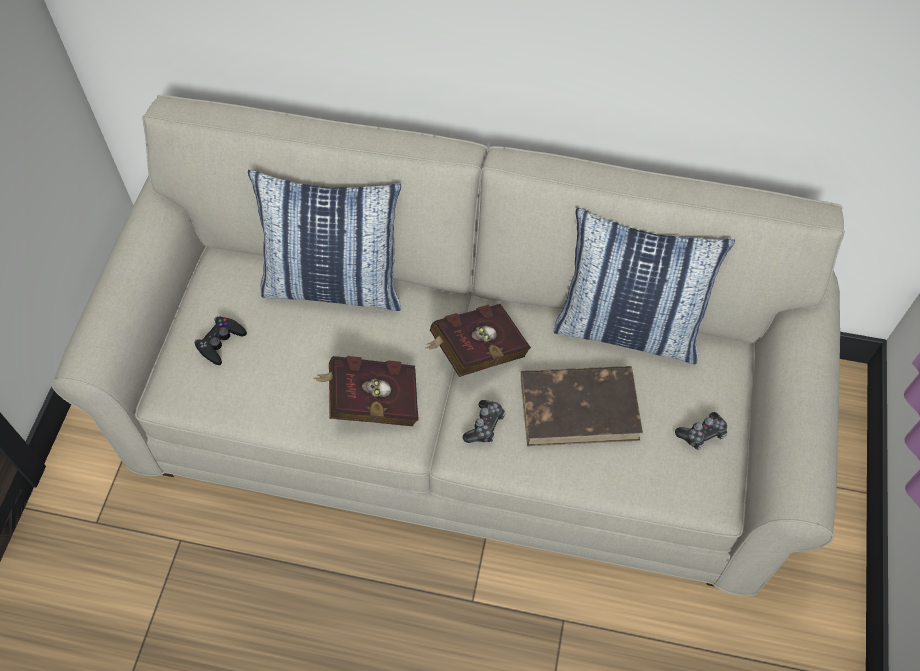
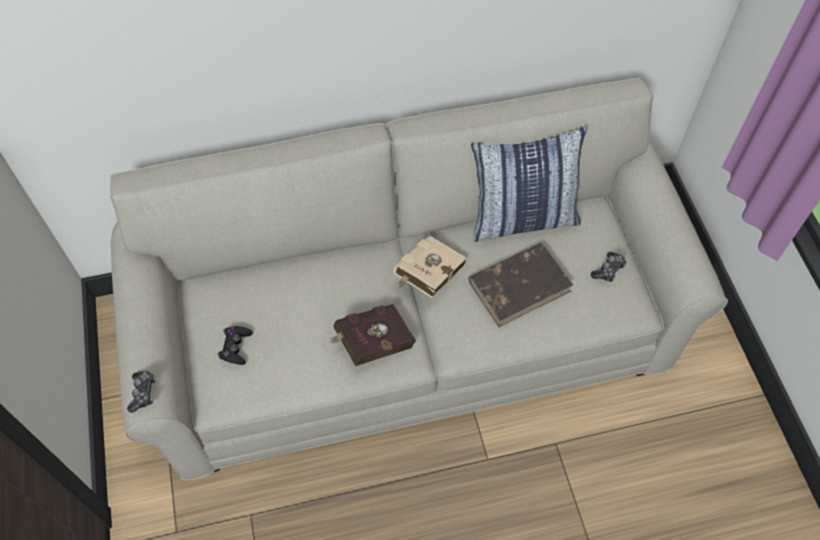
camera: 25 degrees left, 0 degrees up
pillow [248,170,401,311] -> none
red book [426,304,531,377] -> beige book [394,236,467,298]
game controller [463,400,506,443] -> game controller moved to [127,371,156,413]

